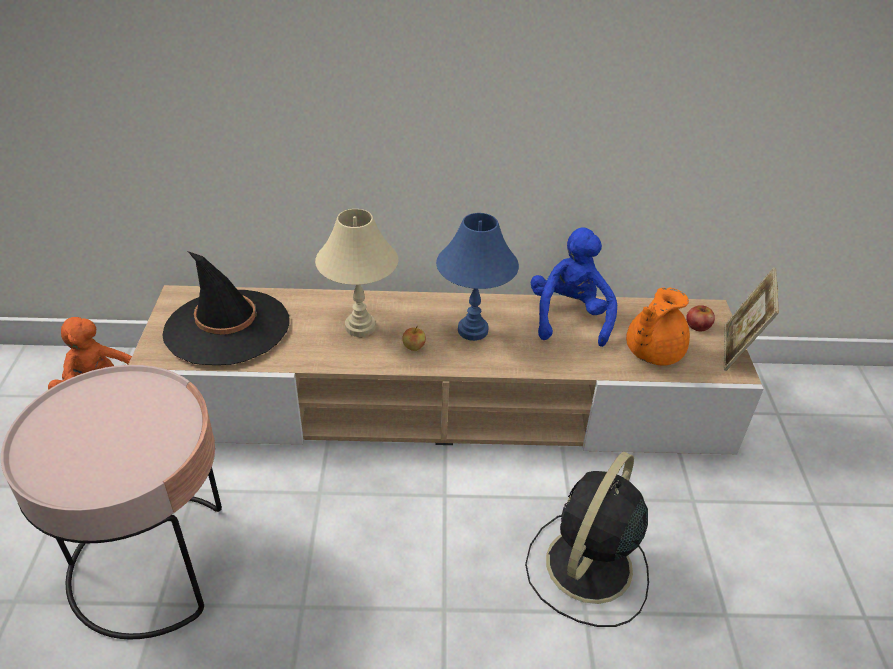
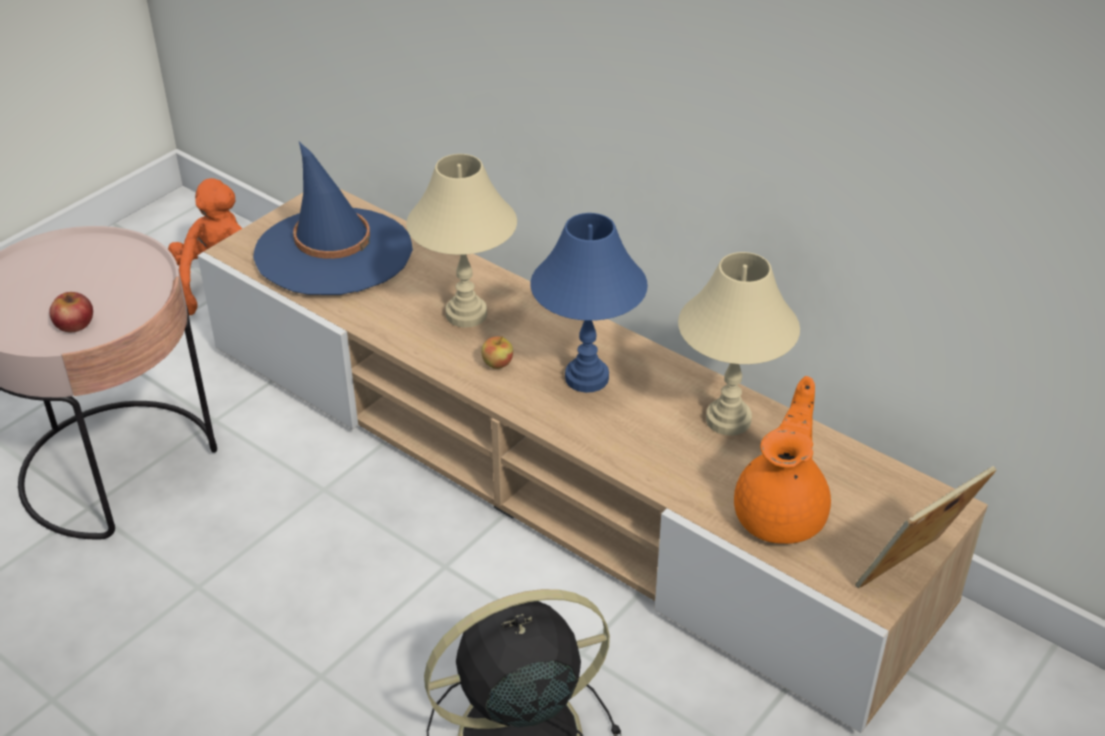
camera: 40 degrees right, 0 degrees up
black hat [162,251,290,365] -> blue hat [253,142,413,295]
blue plush toy [531,228,617,347] -> beige table lamp [678,252,800,436]
orange teapot [626,287,690,366] -> orange teapot turned 120 degrees clockwise [734,376,831,544]
apple [686,305,715,331] -> apple moved to [49,292,93,332]

